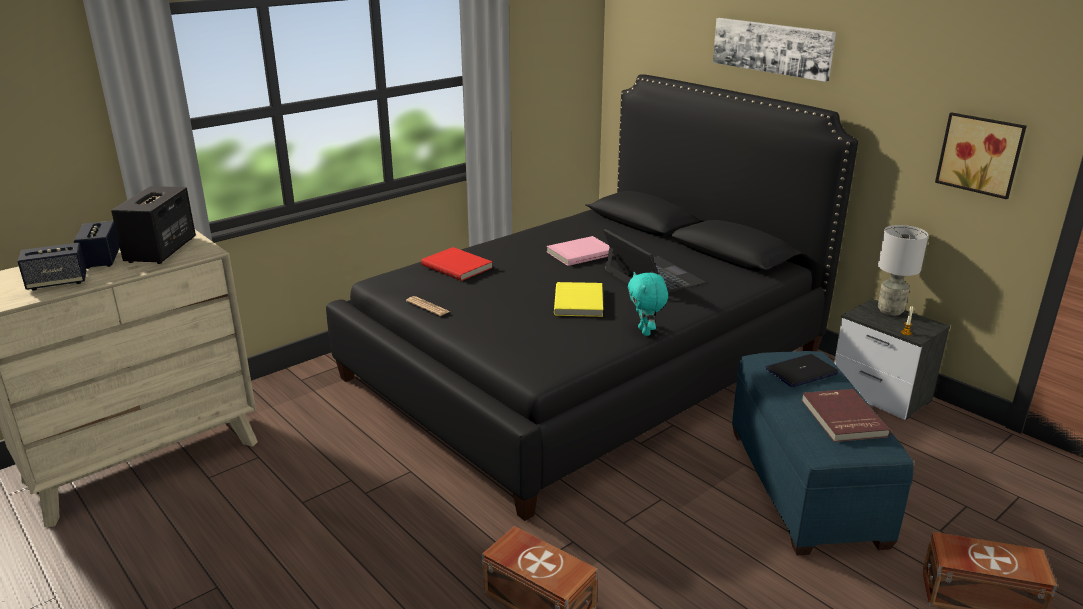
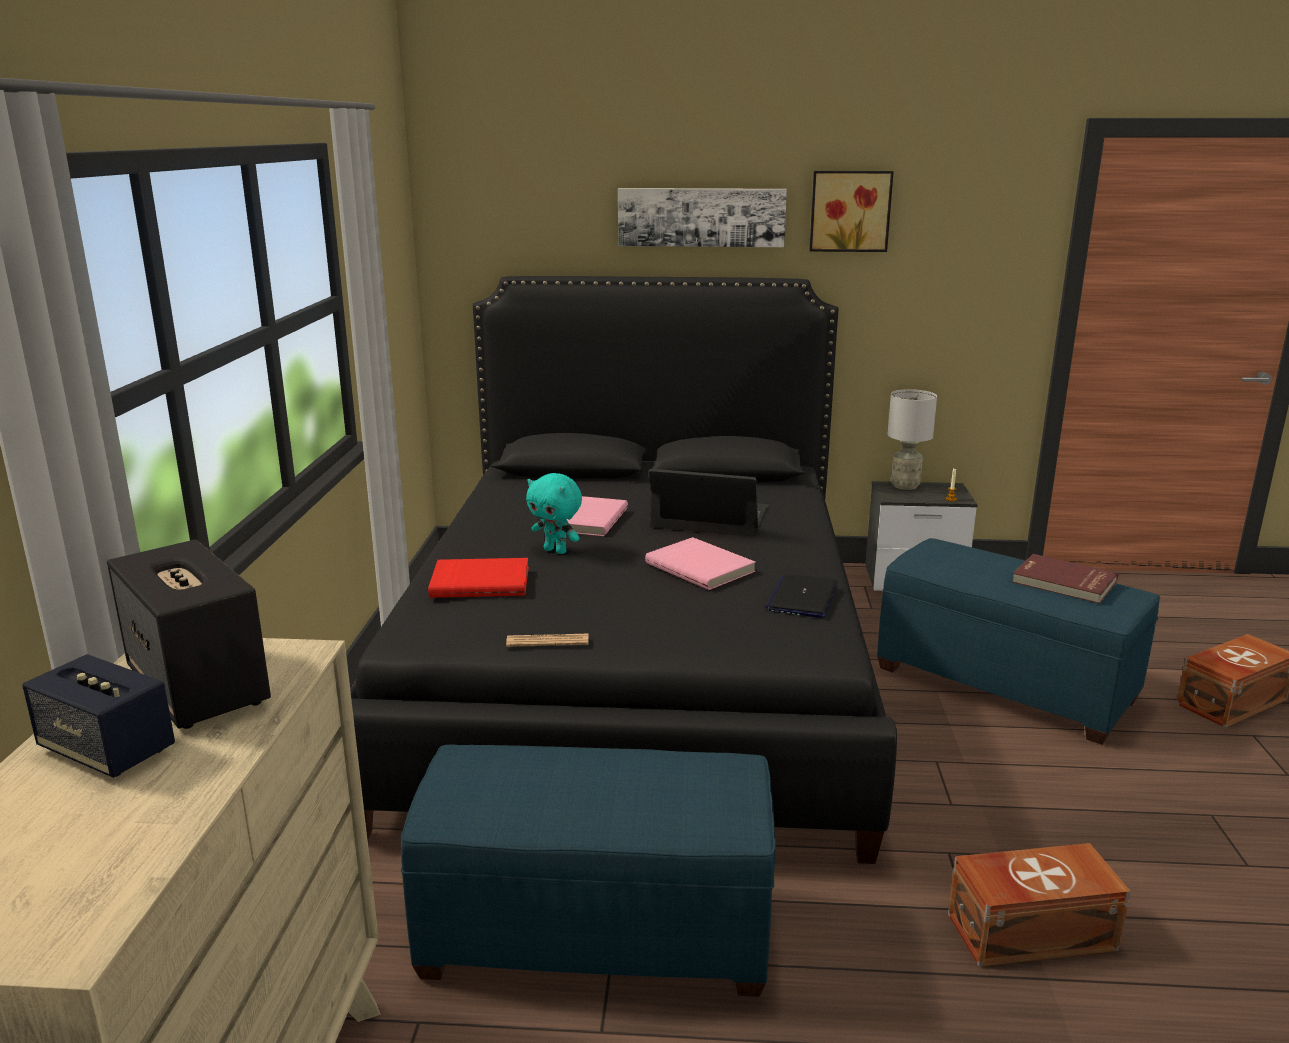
camera: 45 degrees left, 5 degrees down
speaker [17,242,86,291] -> none
yellow book [554,282,603,317] -> pink book [645,537,756,590]
turquoise plush toy [628,272,668,336] -> turquoise plush toy moved to [526,473,582,554]
laptop [765,354,839,387] -> laptop moved to [765,574,838,618]
picture [935,112,1027,199] -> picture moved to [809,171,894,252]
none -> blue ottoman [401,745,776,997]

